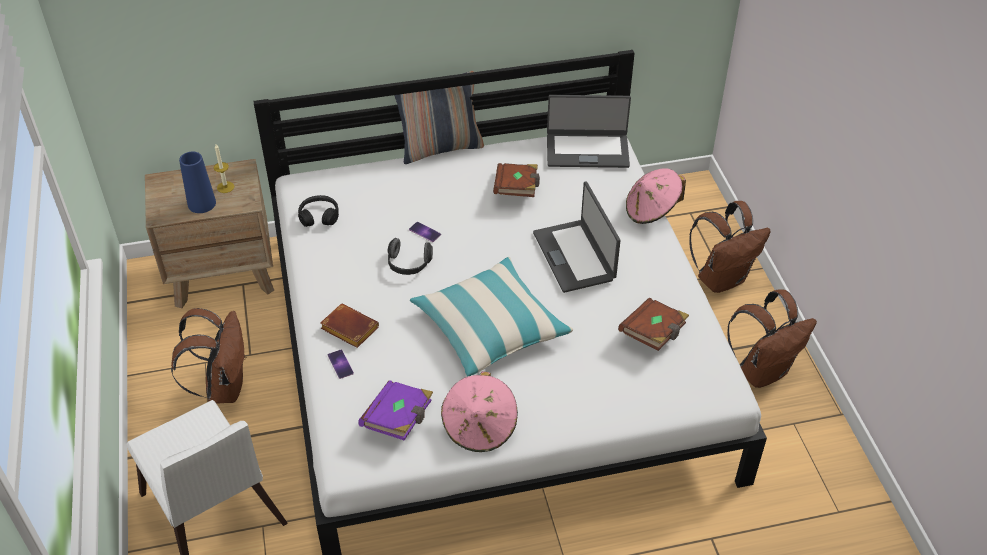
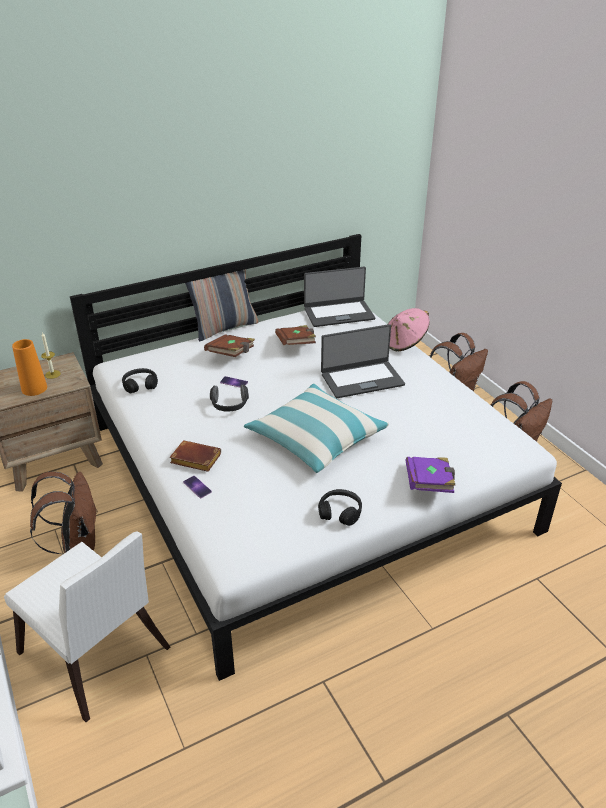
camera: 15 degrees left, 10 degrees down
blue vase [179,151,216,213] -> orange vase [12,339,47,396]
purple book [358,380,433,441] -> purple book moved to [406,457,455,493]
pink hat [441,371,518,452] -> black headphones [318,489,362,526]
laptop [533,182,621,293] -> laptop turned 75 degrees counterclockwise [321,324,405,398]
brown book [618,298,689,351] -> brown book moved to [204,334,255,357]

